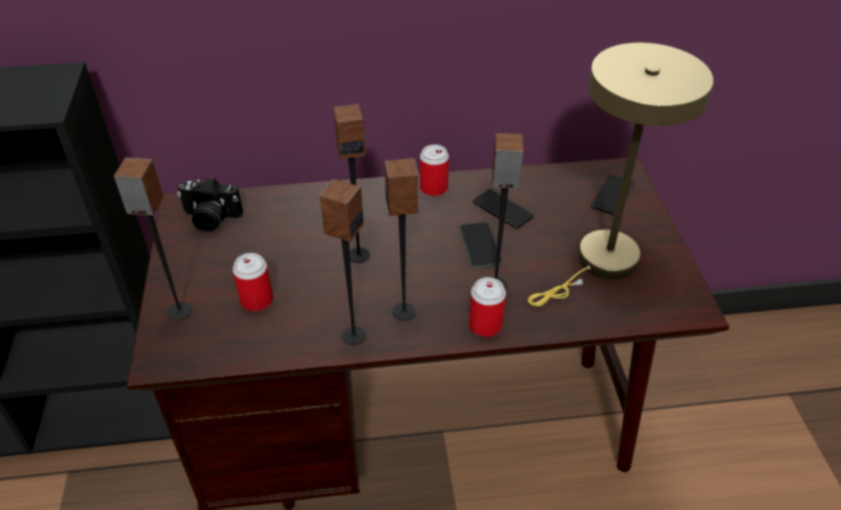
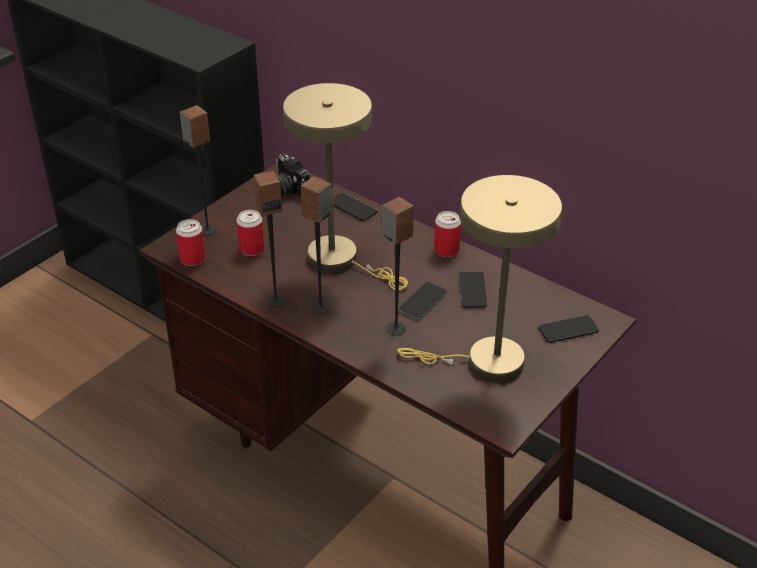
camera: 45 degrees right, 5 degrees down
speaker [333,104,370,263] -> beige table lamp [283,83,408,291]
can [469,277,506,337] -> can moved to [176,219,206,266]
none -> phone [334,192,378,221]

